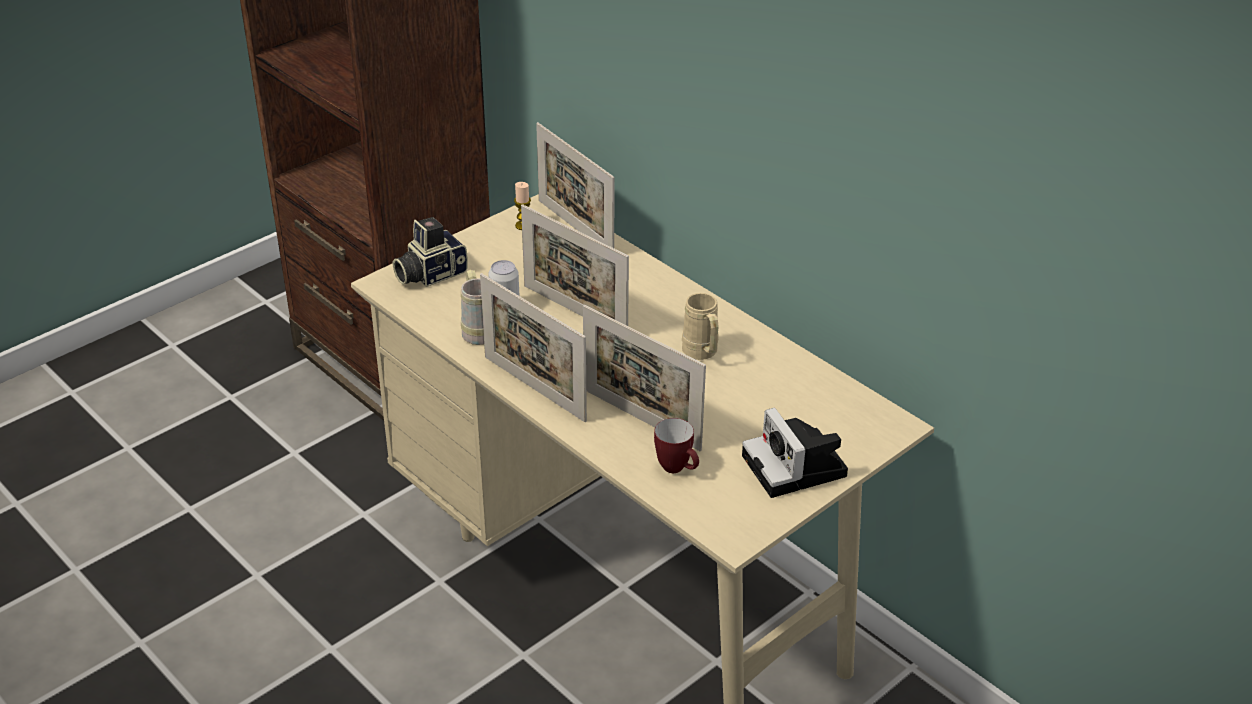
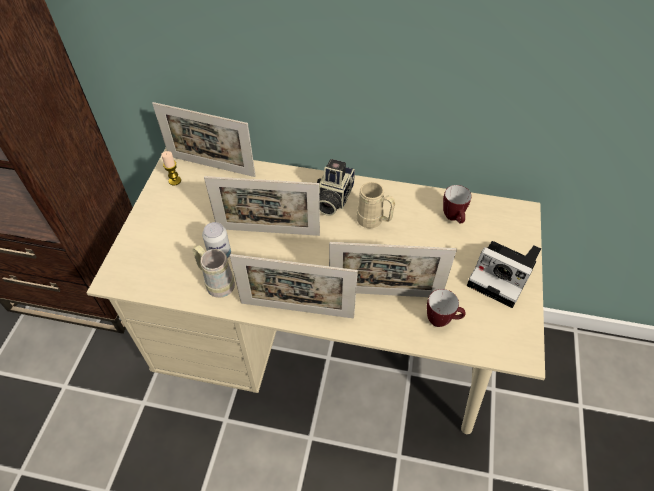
camera: 35 degrees left, 15 degrees up
camera [393,217,468,287] -> camera moved to [317,159,355,216]
none -> mug [443,185,471,223]

